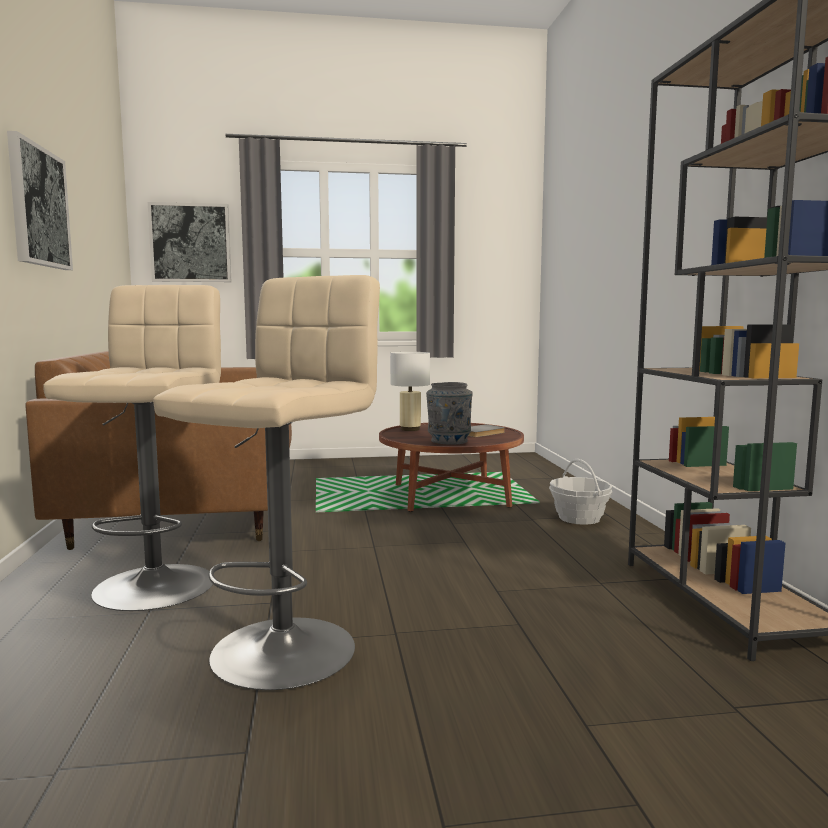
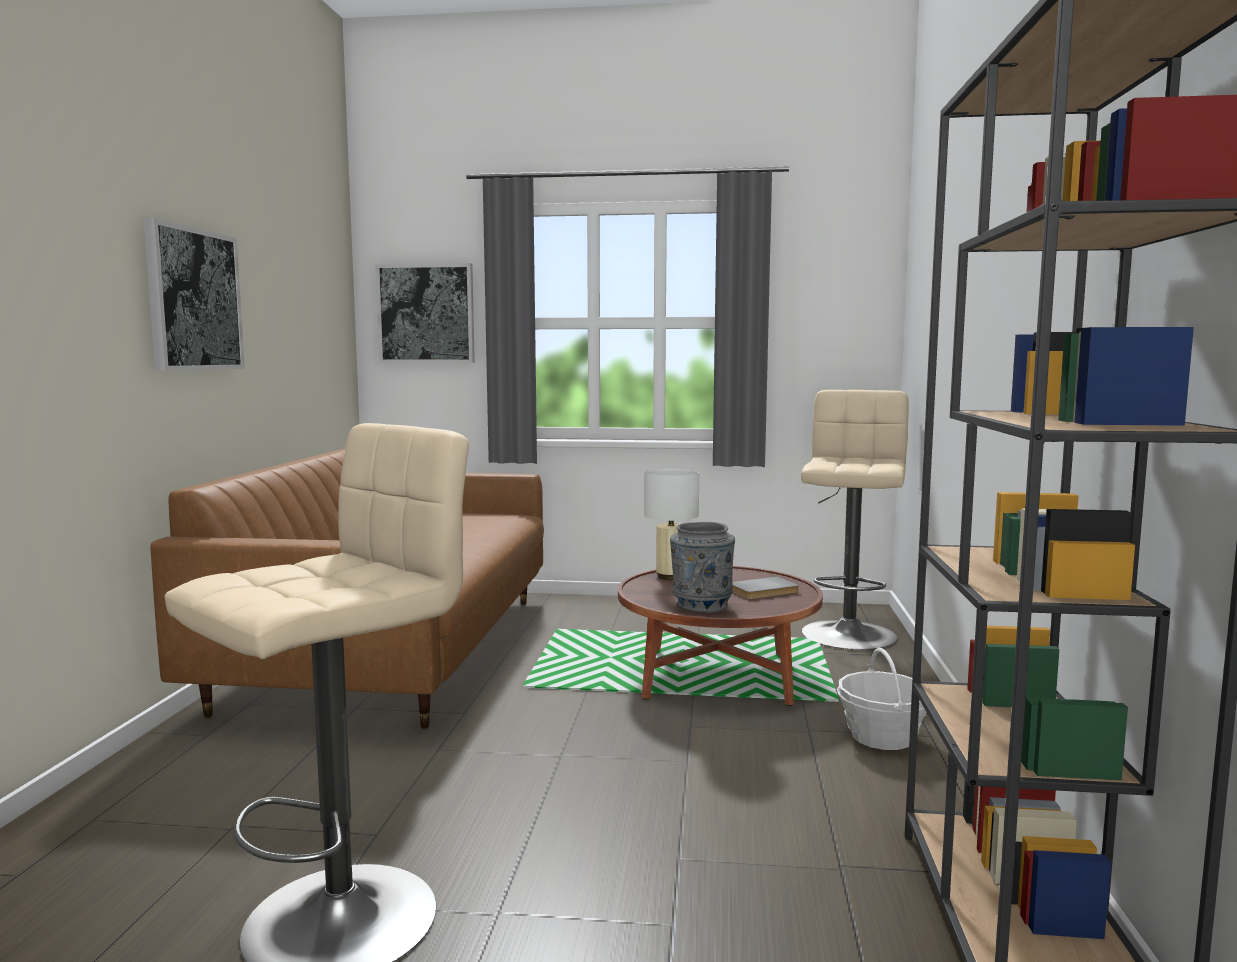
camera: 15 degrees right, 0 degrees up
beige stool [43,285,221,611] -> beige stool moved to [801,390,909,650]

